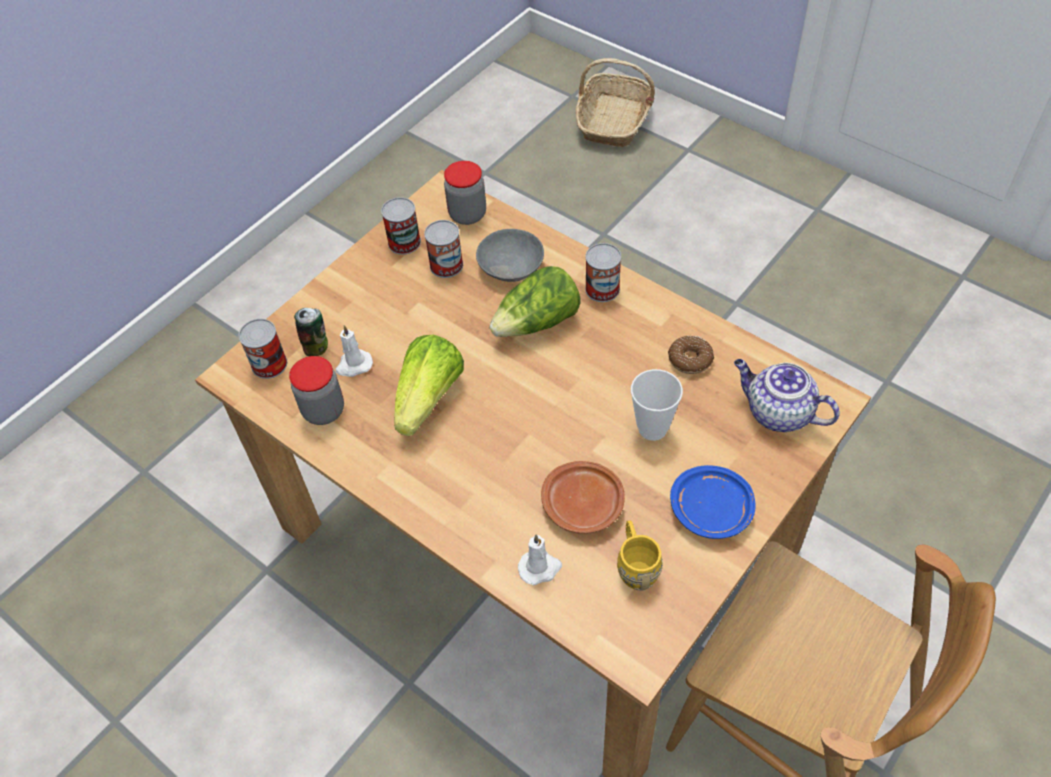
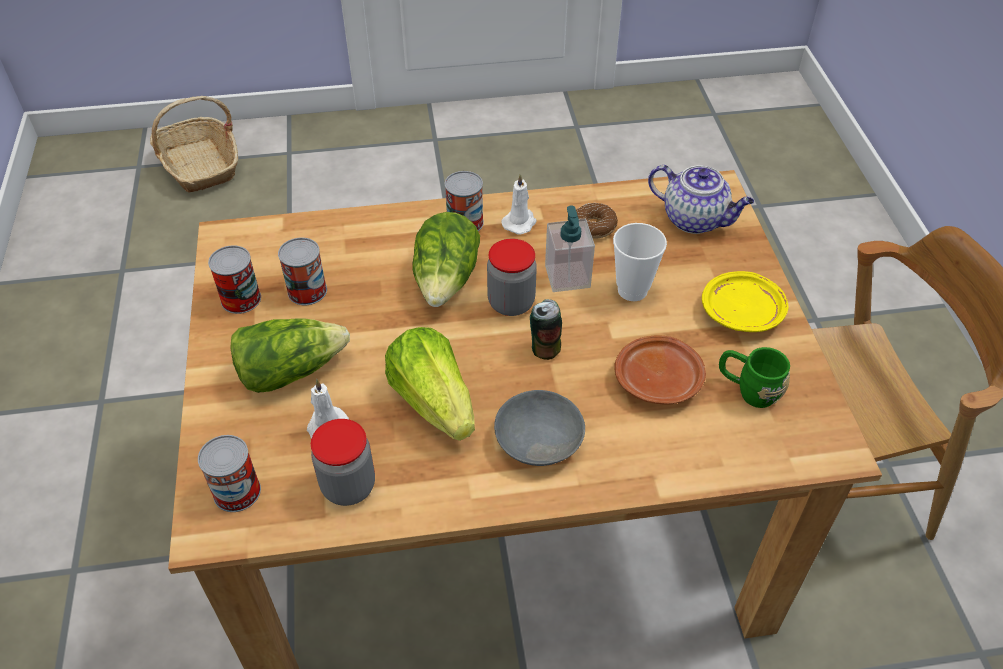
camera: 50 degrees left, 5 degrees down
can [294,308,328,356] -> can moved to [530,299,562,360]
jar [444,161,486,225] -> jar moved to [487,239,537,316]
grey bowl [476,229,544,282] -> grey bowl moved to [494,390,585,466]
white candle [518,534,562,585] -> white candle moved to [501,173,537,235]
yellow mug [617,520,663,591] -> green mug [719,347,790,408]
blue plate [670,465,755,539] -> yellow plate [702,271,788,332]
teapot [734,359,840,432] -> teapot turned 135 degrees counterclockwise [648,165,754,234]
none -> lettuce [230,319,350,393]
none -> soap dispenser [545,205,595,292]

